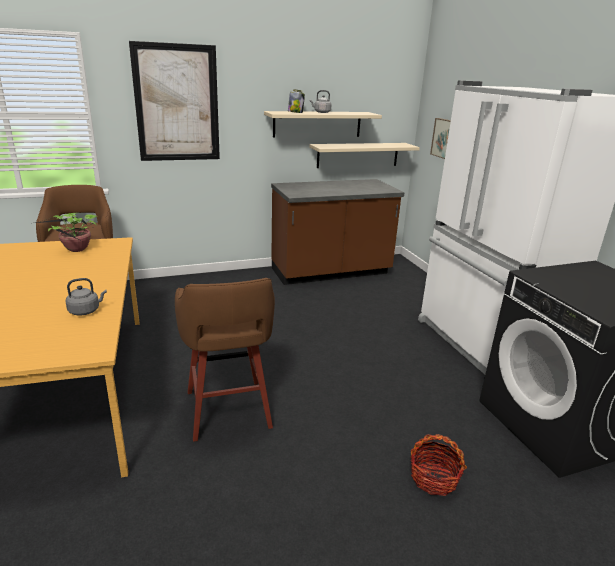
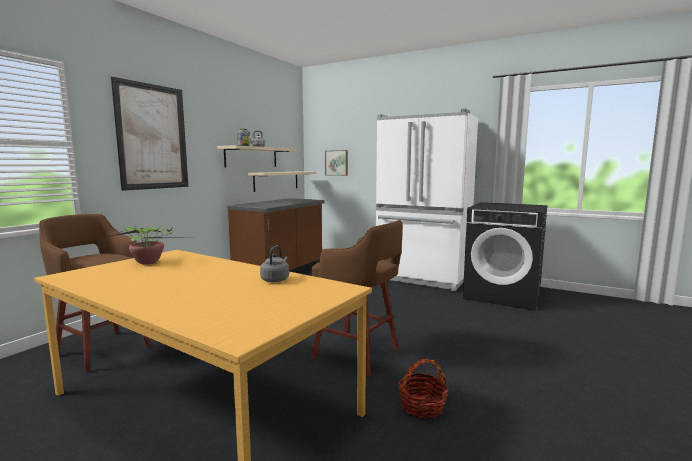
camera: 40 degrees left, 15 degrees down
basket [411,434,467,496] -> basket moved to [398,358,449,419]

